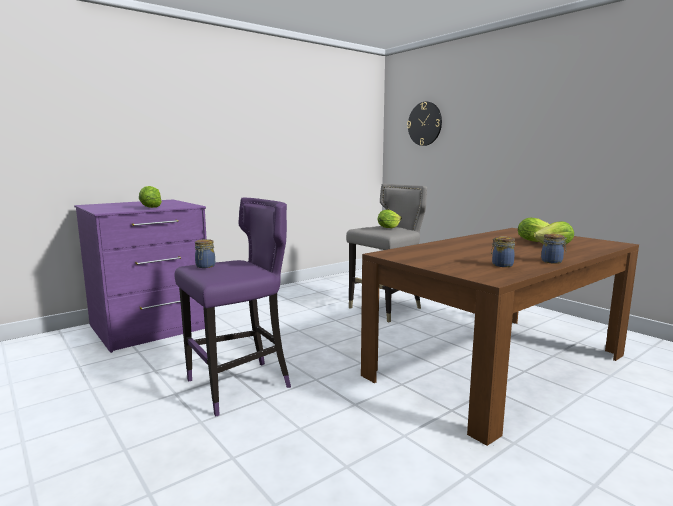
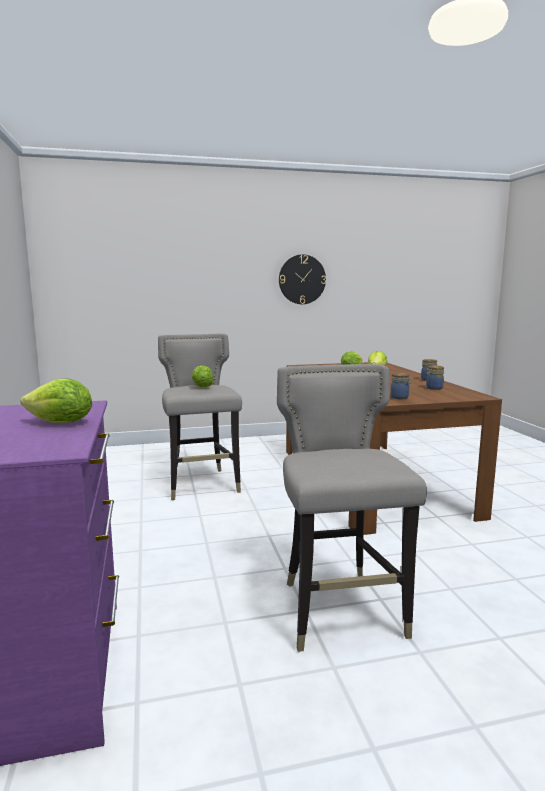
camera: 65 degrees left, 0 degrees up
purple stool [174,198,291,416] -> grey stool [277,364,427,652]
jar [195,239,215,268] -> jar moved to [390,373,411,399]
wall clock [407,102,442,146] -> wall clock moved to [279,254,326,304]

